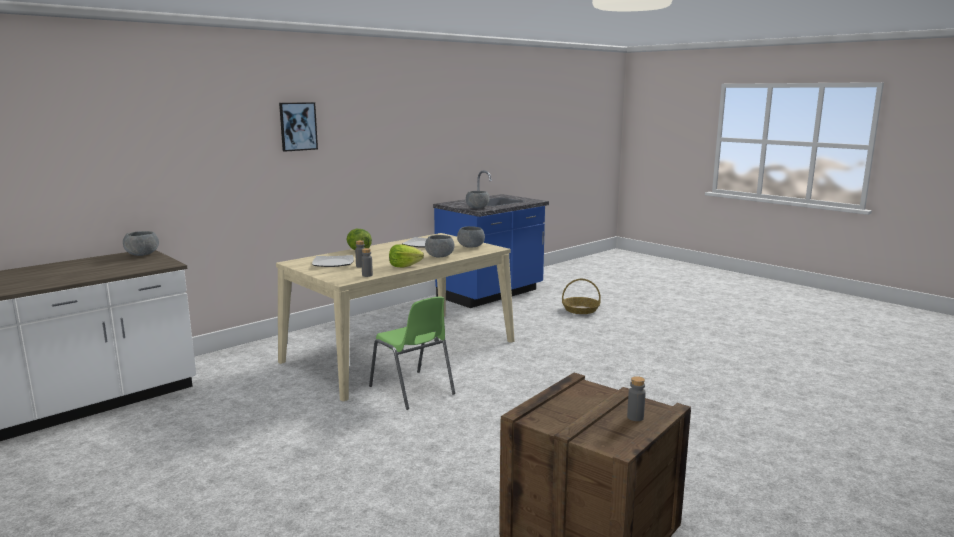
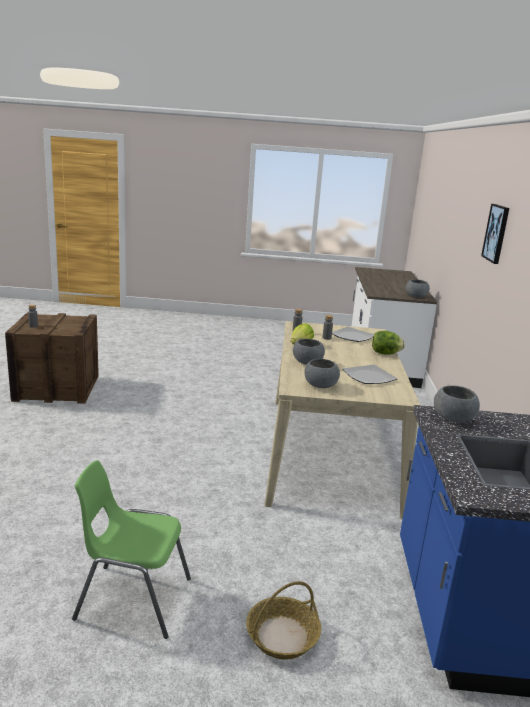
camera: 135 degrees right, 5 degrees up
green chair [369,296,455,410] -> green chair moved to [72,460,191,639]

